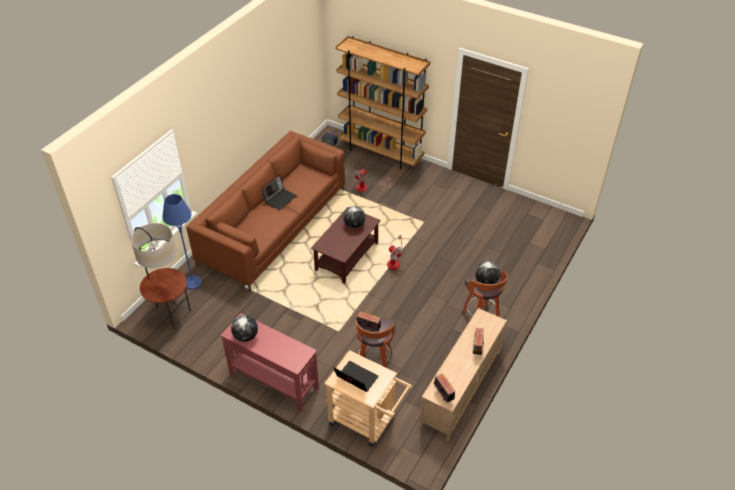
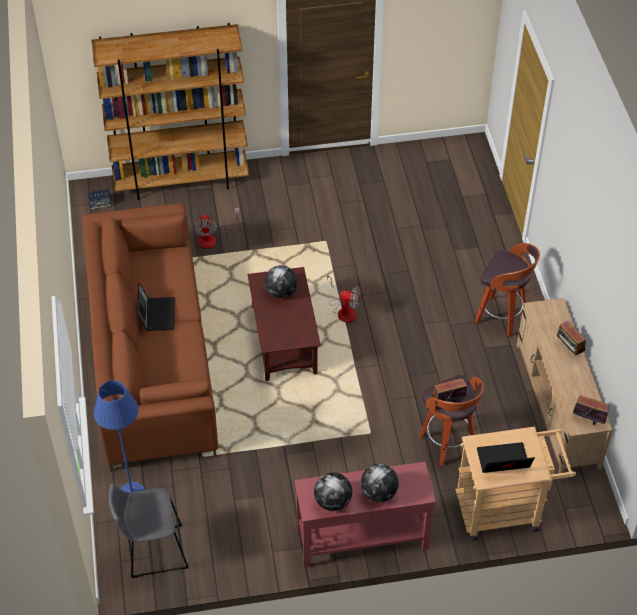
camera: 40 degrees left, 5 degrees up
floor lamp [131,223,191,329] -> grey stool [108,483,189,578]
globe [475,261,500,284] -> globe moved to [361,464,399,502]

